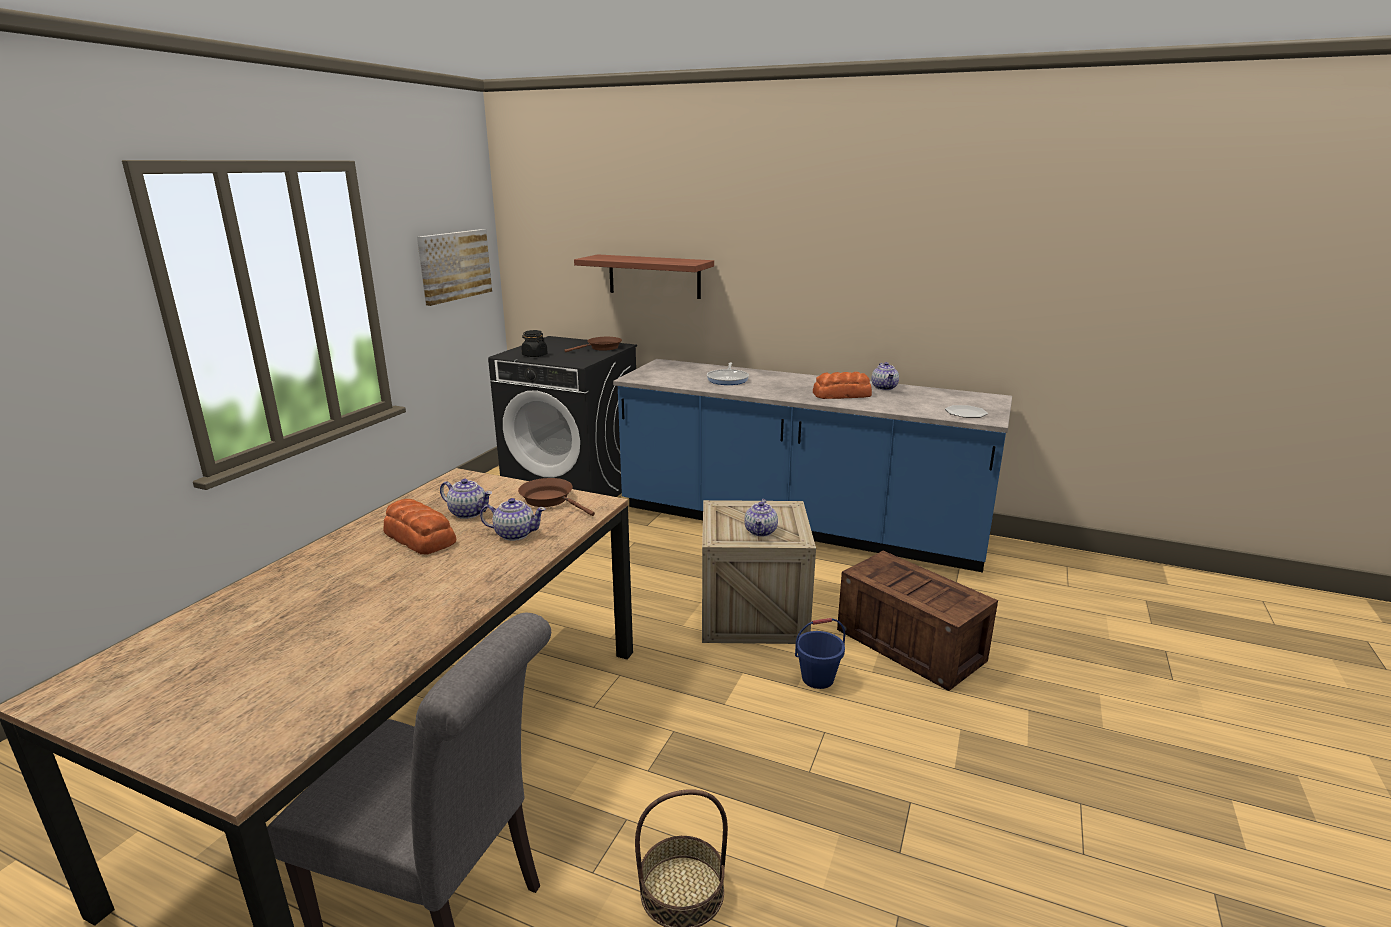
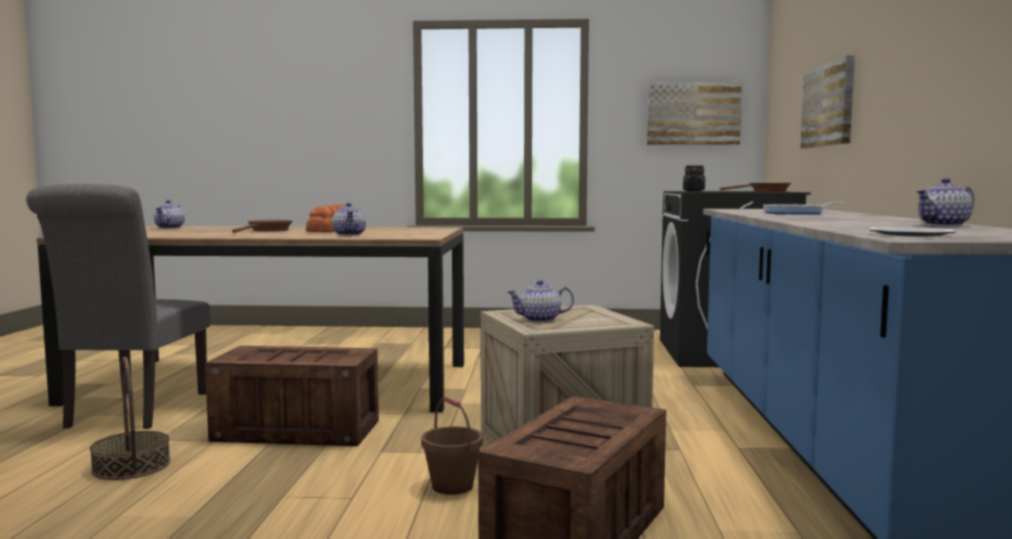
camera: 70 degrees right, 15 degrees down
teapot [440,479,492,519] -> teapot moved to [154,200,185,229]
brown frying pan [518,478,595,516] -> brown frying pan moved to [232,220,293,233]
shelf [574,254,714,299] -> picture [800,55,855,149]
blue bucket [795,618,845,689] -> brown bucket [421,397,483,495]
bread [813,372,872,399] -> none
none -> crate [205,346,379,446]

